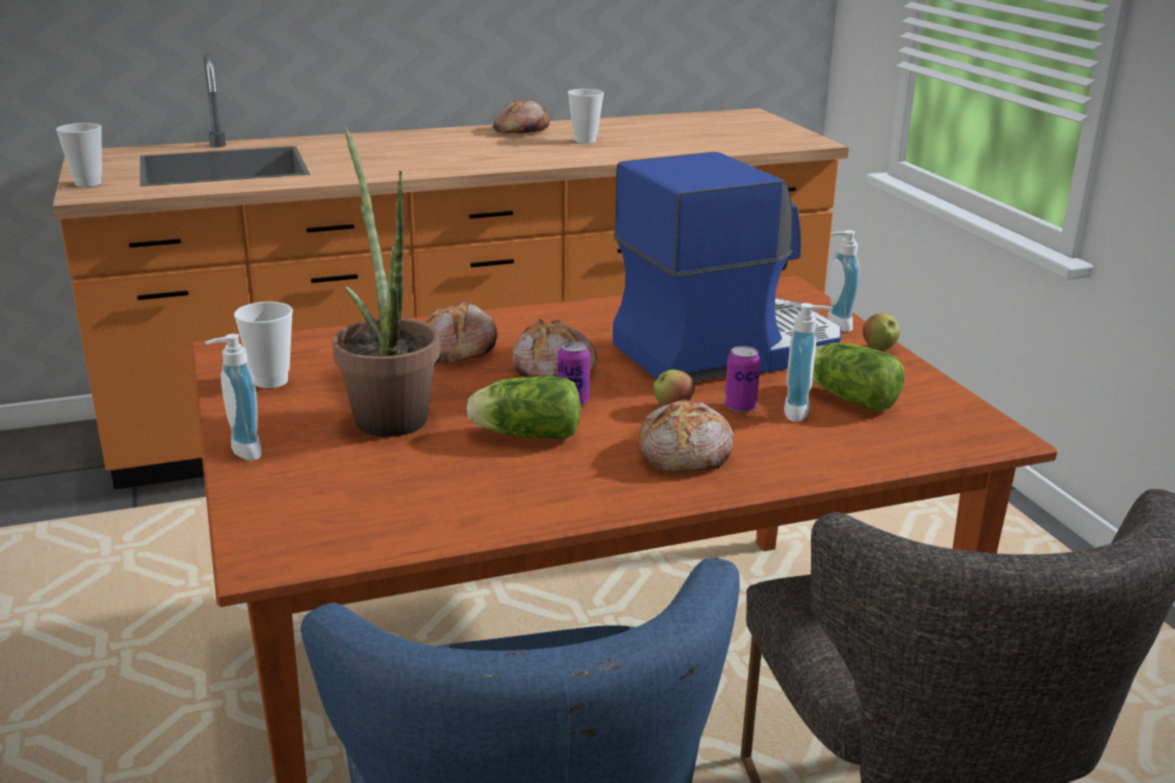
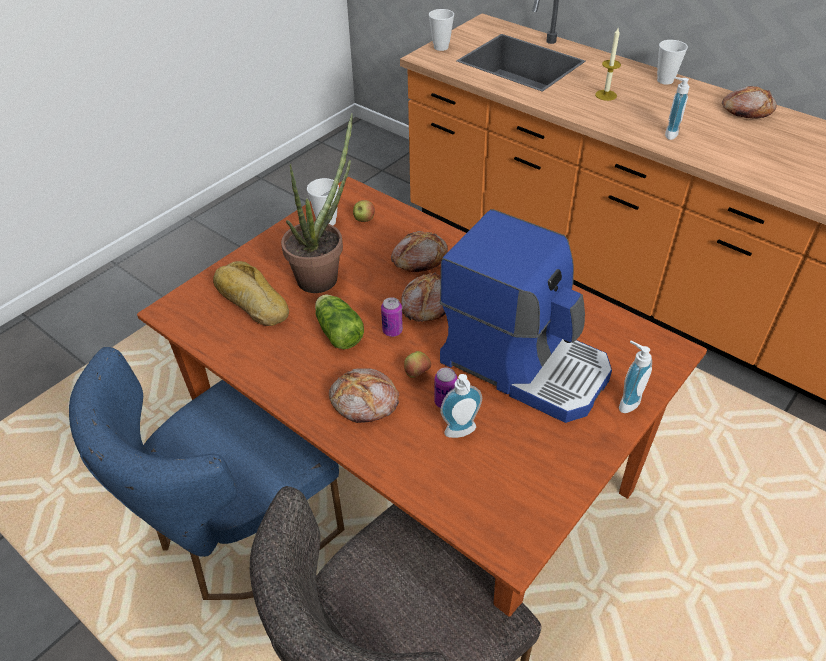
camera: 60 degrees right, 20 degrees up
soap dispenser [205,334,262,461] -> soap dispenser moved to [665,77,689,140]
cup [568,89,604,143] -> cup moved to [657,40,688,85]
lettuce [813,342,905,412] -> none
apple [863,313,900,351] -> apple moved to [353,200,375,222]
none -> bread [213,261,289,326]
none -> candle [595,28,621,101]

